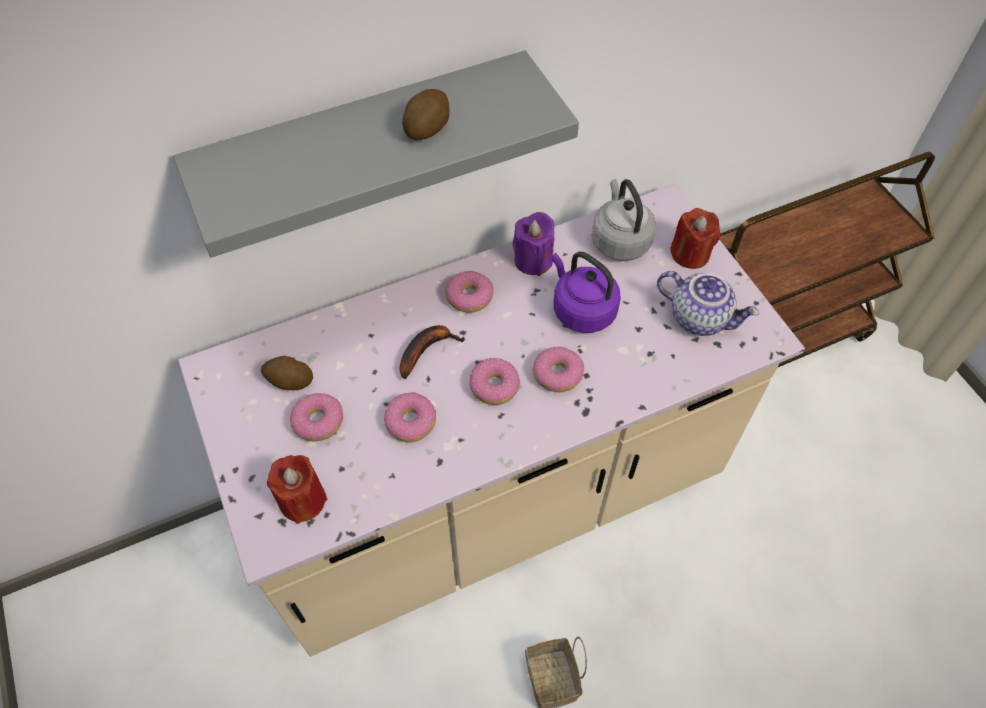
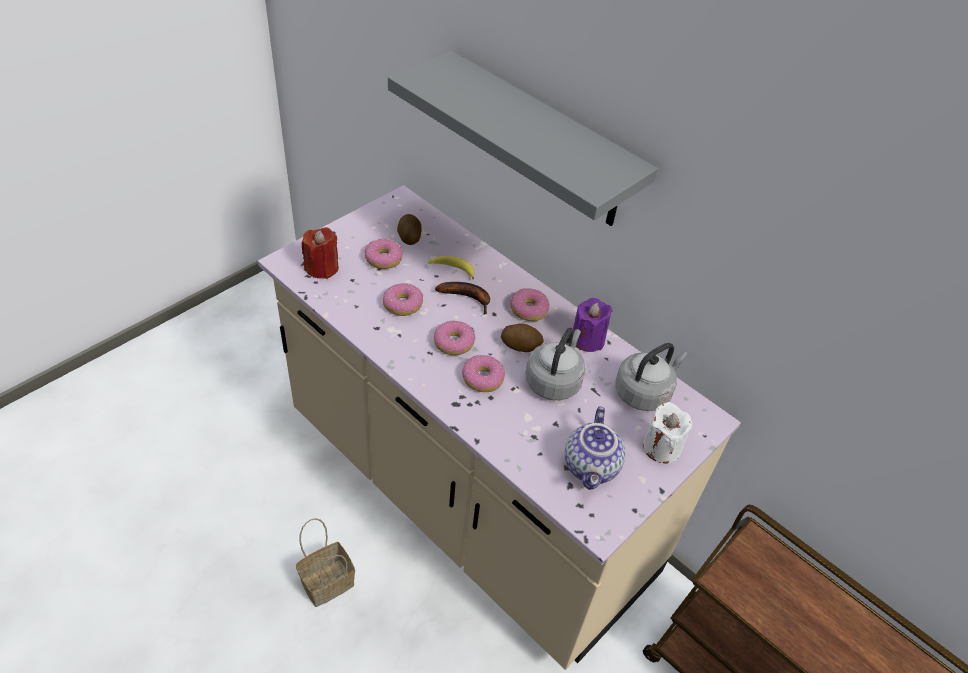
camera: 65 degrees right, 10 degrees down
potato [402,89,449,140] -> potato moved to [501,323,544,352]
purple kettle [552,252,621,333] -> grey kettle [526,328,586,400]
red candle [670,208,720,269] -> white candle [643,402,693,464]
none -> banana [428,256,475,280]

